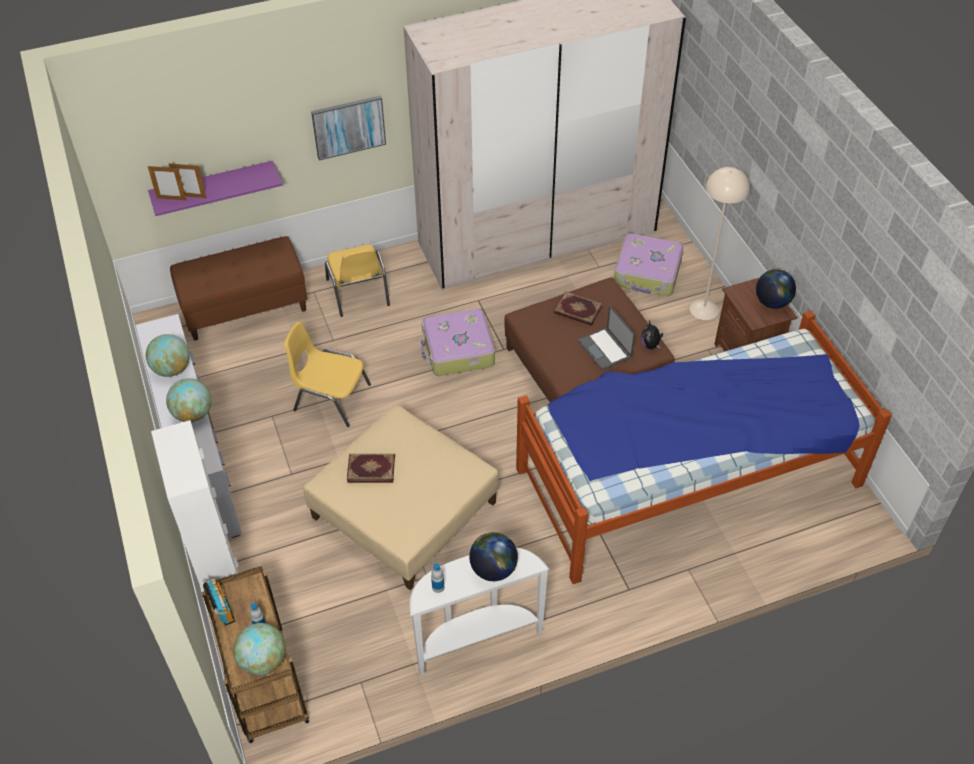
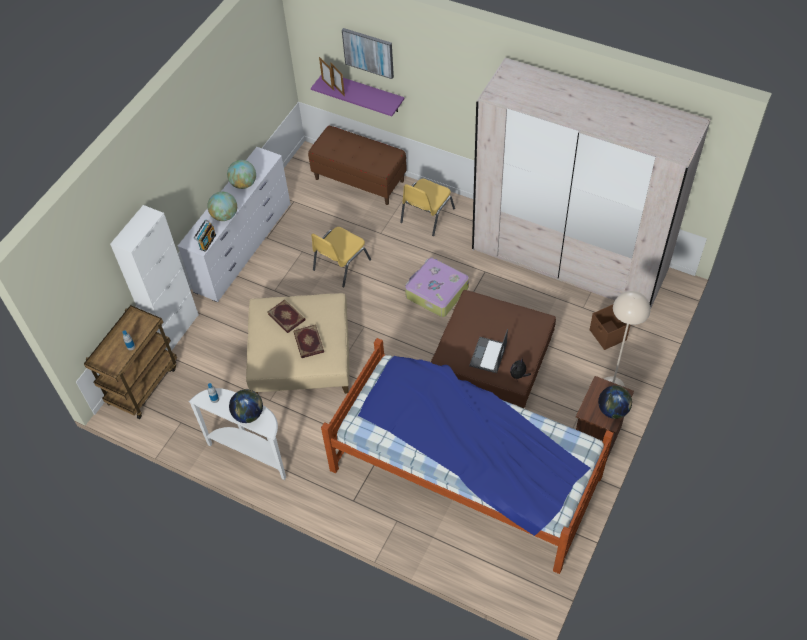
camera: 50 degrees right, 5 degrees up
radio [203,578,235,626] -> radio moved to [194,219,216,252]
globe [233,623,286,676] -> none
yellow chair [284,322,371,427] -> yellow chair turned 120 degrees counterclockwise [311,227,371,287]
picture [311,95,386,161] -> picture moved to [342,28,394,79]
book [554,291,603,326] -> book moved to [294,324,324,358]
suitcase [614,233,684,296] -> brown storage box [590,305,631,350]

